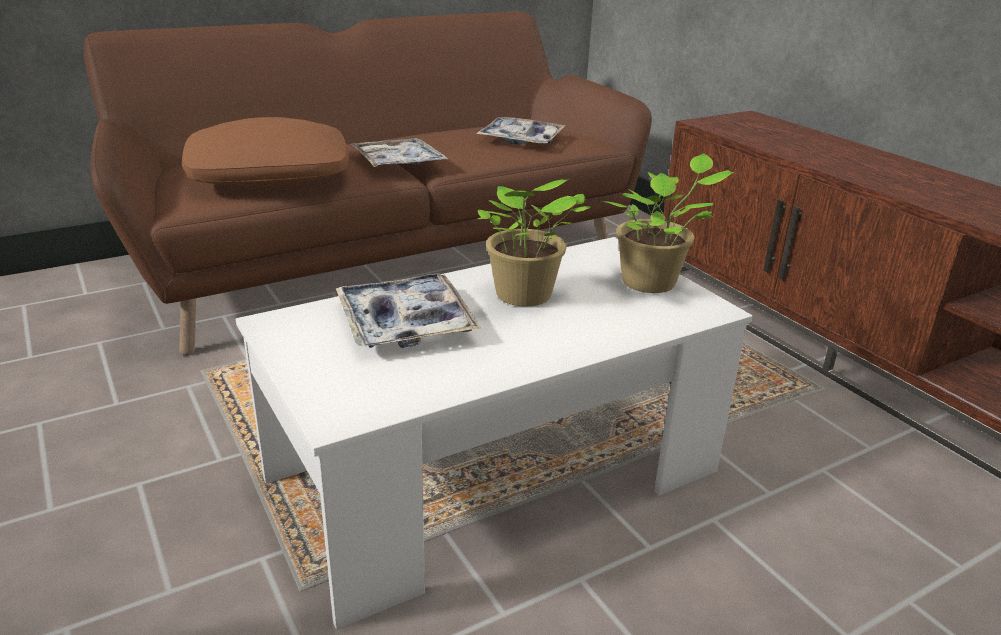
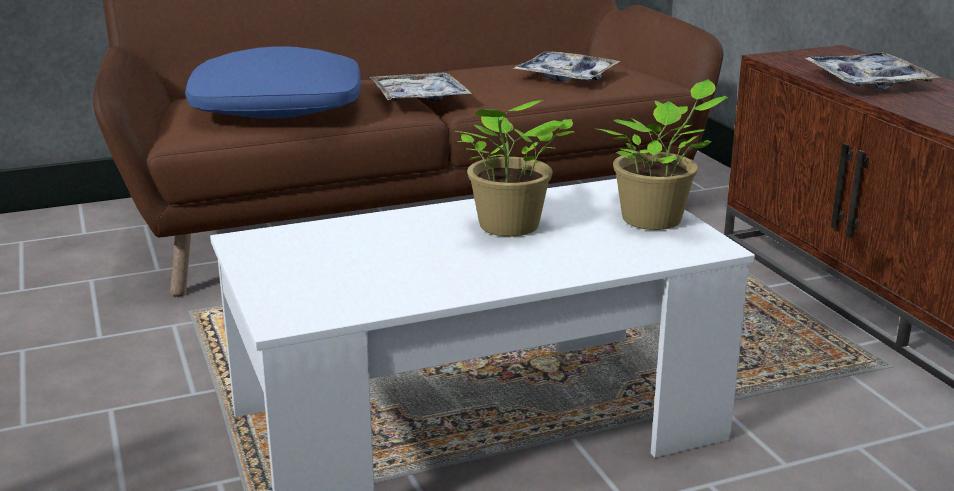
camera: 10 degrees right, 5 degrees down
brown pillow [182,117,349,187] -> blue pillow [185,46,361,118]
tray [336,273,480,348] -> tray moved to [805,52,941,90]

